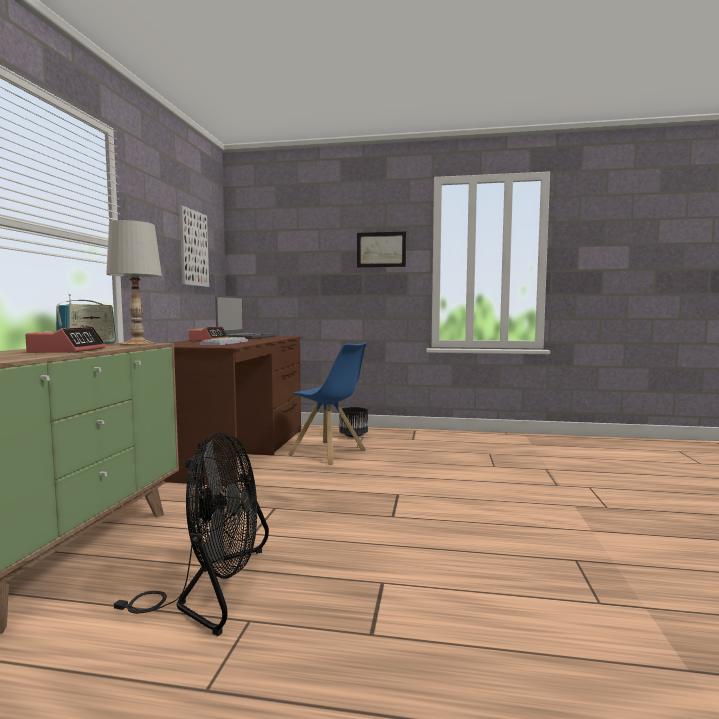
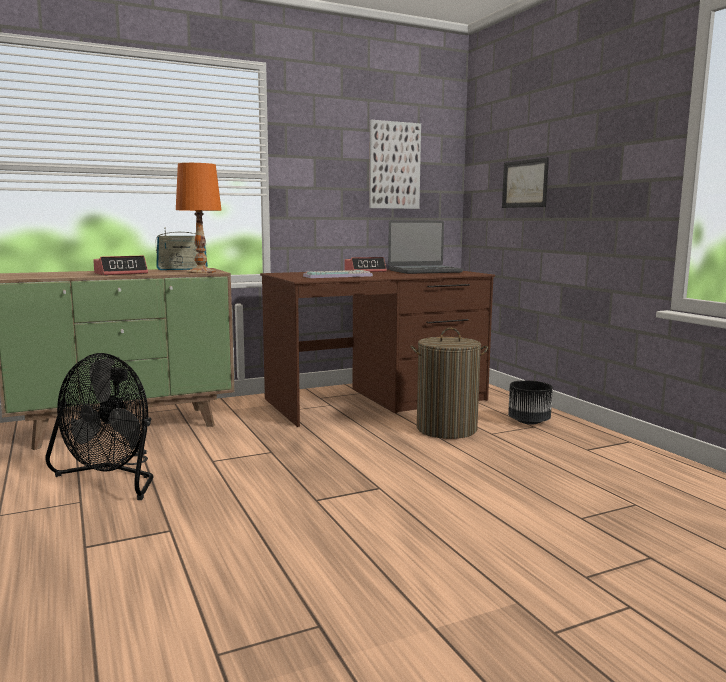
camera: 55 degrees right, 5 degrees up
white table lamp [106,220,162,346] -> orange table lamp [176,163,222,273]
black fan [113,433,269,636] -> black fan turned 60 degrees clockwise [45,353,153,500]
blue chair [288,342,367,465] -> laundry basket [410,328,488,439]
picture [357,231,406,268] -> picture moved to [502,157,549,208]

